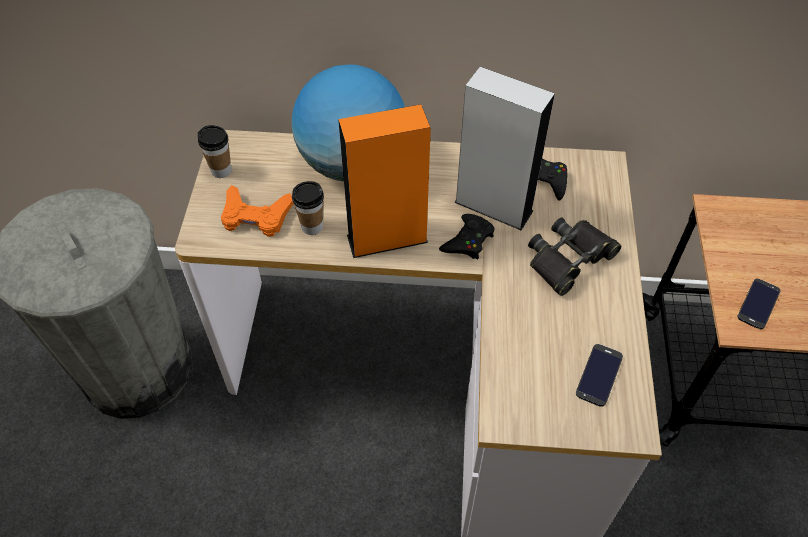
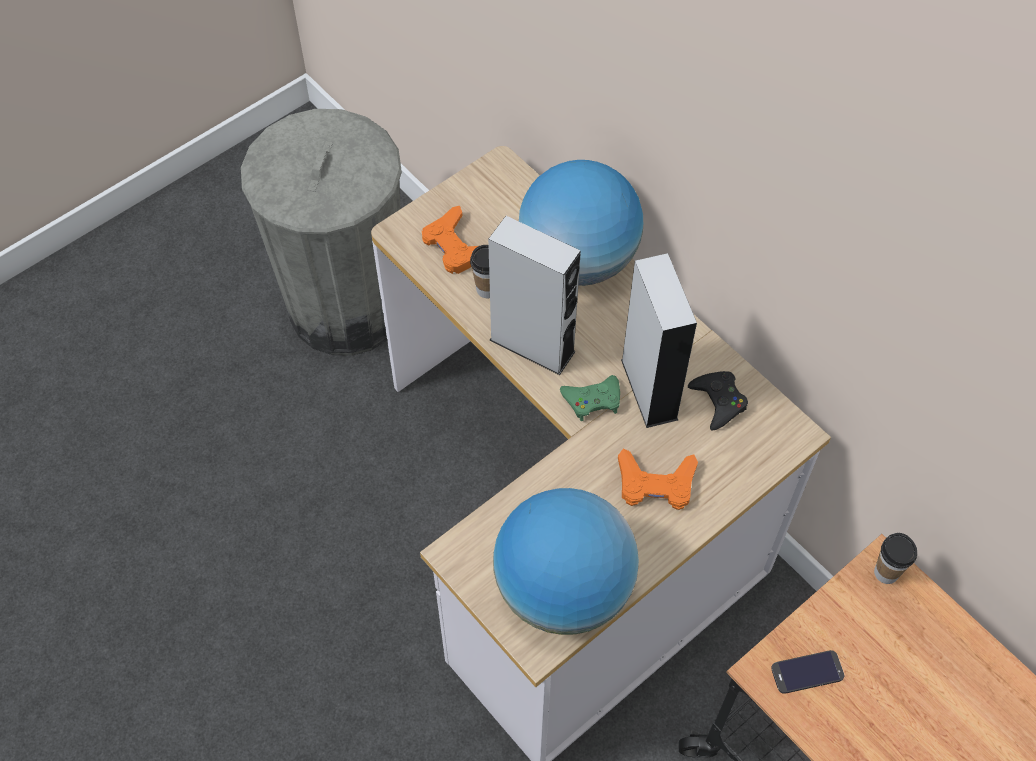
camera: 45 degrees right, 5 degrees up
cup [198,125,232,178] -> cup moved to [874,533,917,584]
orange speaker [338,104,431,258] -> grey speaker [488,216,581,375]
black game controller [439,214,494,260] -> green game controller [560,375,620,421]
black binoculars [528,217,621,296] -> orange game controller [618,448,698,510]
phone [576,344,623,407] -> globe [493,488,639,635]

